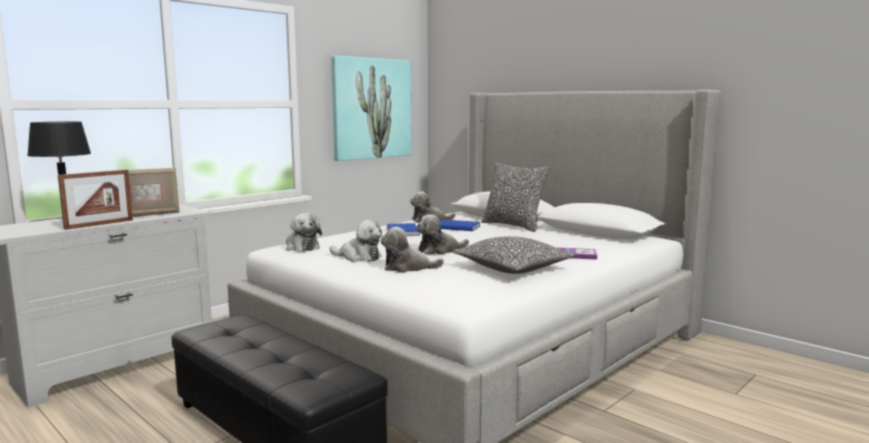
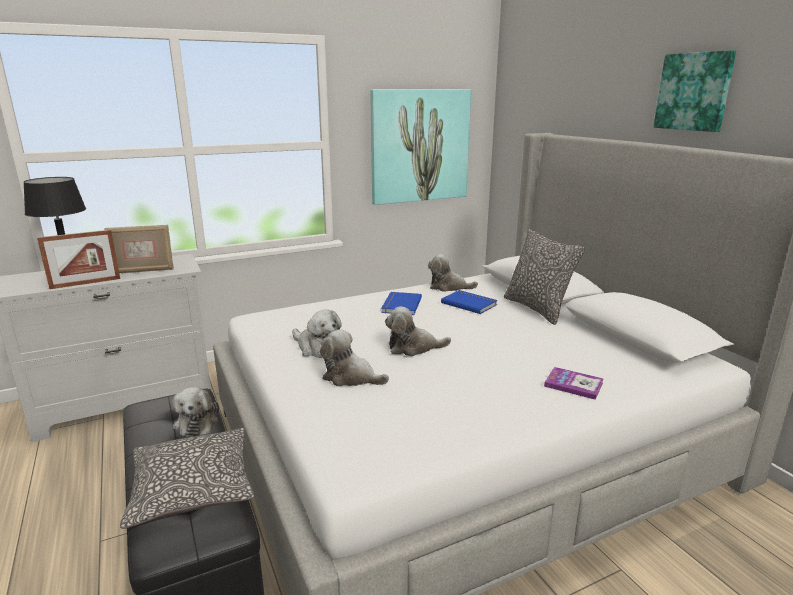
camera: 20 degrees right, 10 degrees up
plush toy [286,213,322,252] -> plush toy moved to [172,387,219,437]
pillow [452,236,576,274] -> pillow moved to [120,428,254,529]
none -> picture [653,50,736,132]

